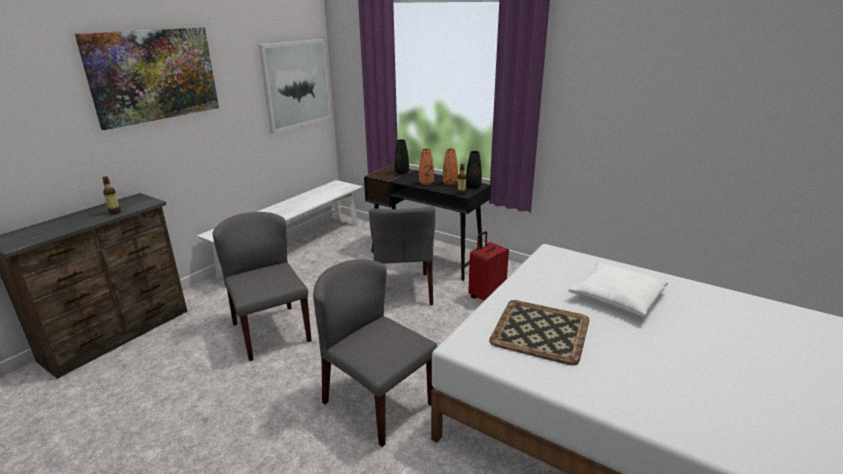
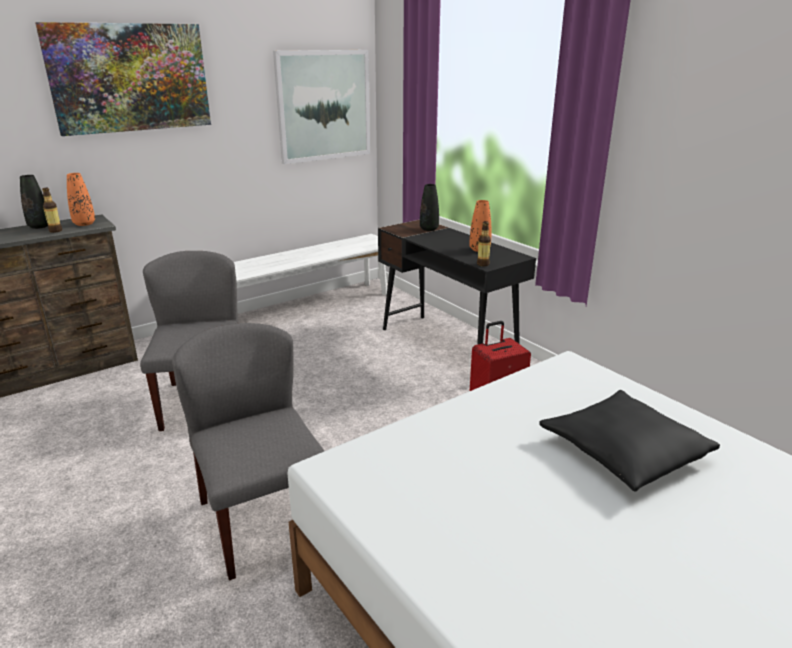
camera: 20 degrees right, 0 degrees up
grey chair [369,206,435,305] -> none
orange vase [419,148,434,185] -> orange vase moved to [67,173,95,226]
black vase [466,151,482,188] -> black vase moved to [20,175,48,229]
tray [489,300,589,365] -> none
white pillow [568,262,668,317] -> black pillow [539,390,720,491]

